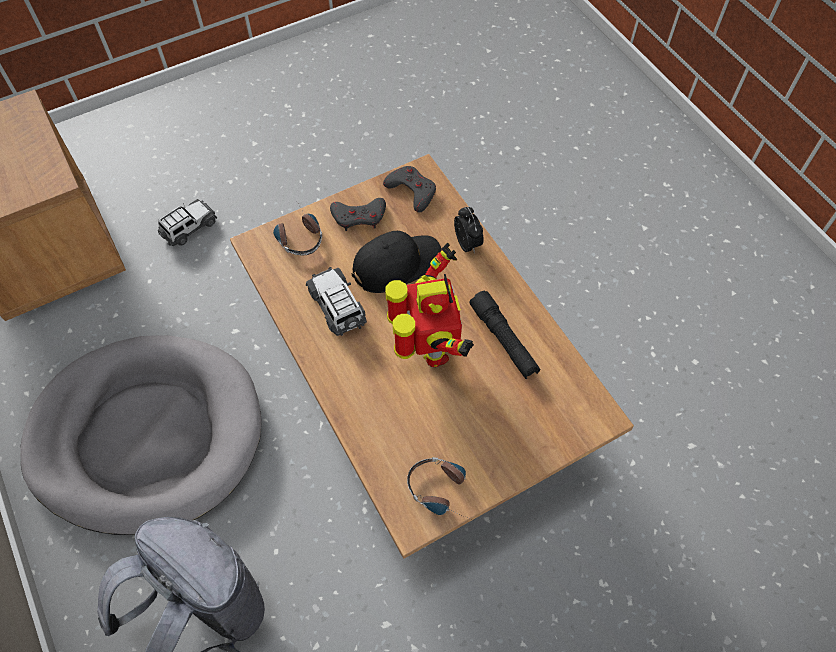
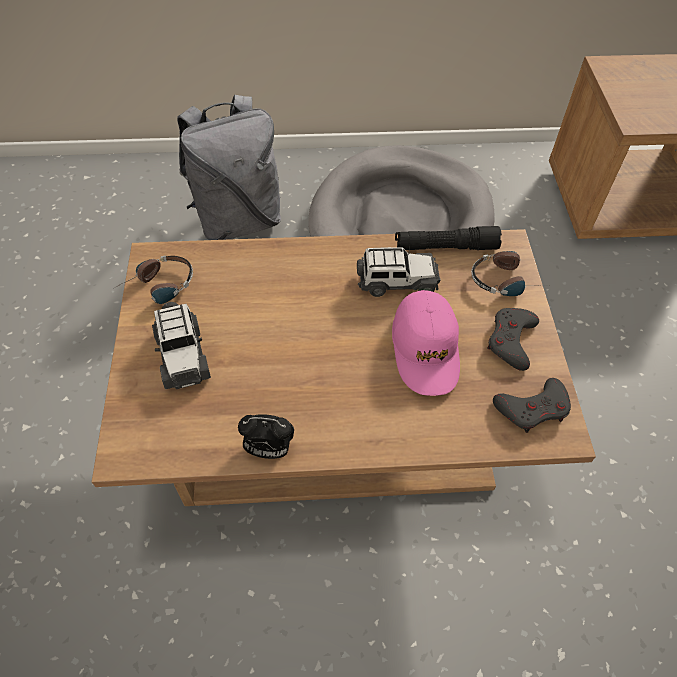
camera: 115 degrees right, 5 degrees down
toy car [158,199,217,246] -> toy car moved to [152,302,211,389]
black cap [351,231,442,293] -> pink cap [392,290,460,396]
toy robot [385,243,474,367] -> none
alarm clock [454,207,484,253] -> alarm clock moved to [238,414,294,459]
black flashlight [469,291,540,379] -> black flashlight moved to [395,226,502,250]

